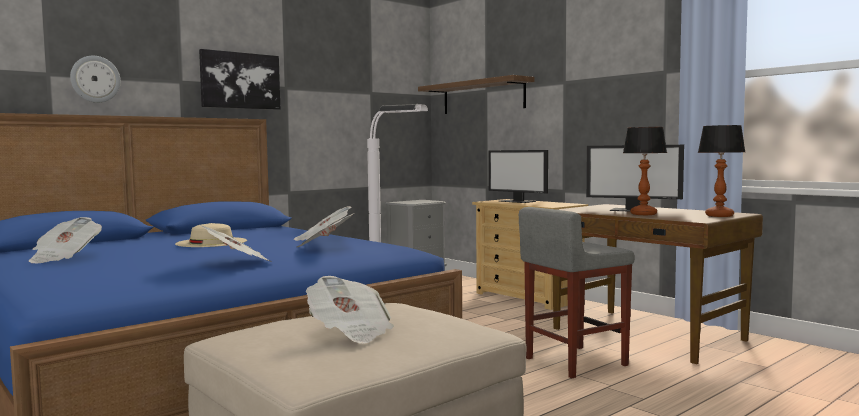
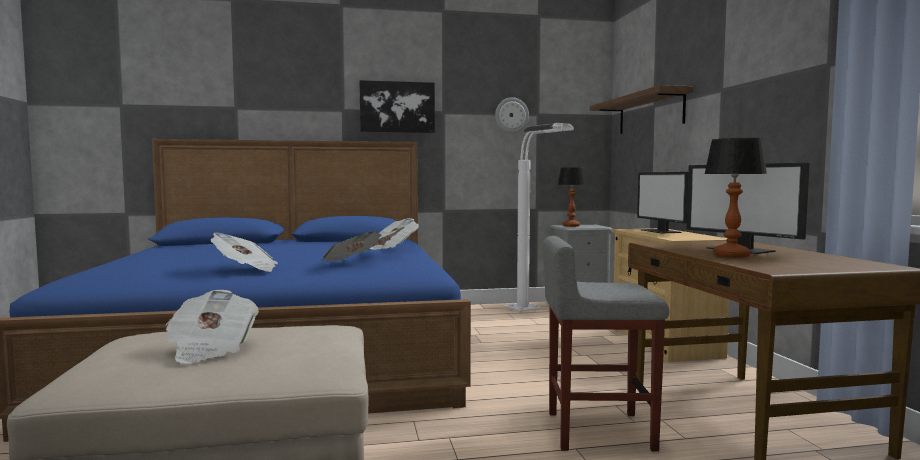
camera: 30 degrees right, 0 degrees up
newspaper [29,217,102,263] -> newspaper moved to [370,218,419,250]
wall clock [70,56,121,103] -> wall clock moved to [495,97,529,133]
beige hat [175,223,247,247] -> none
table lamp [698,125,745,217] -> table lamp moved to [558,167,586,227]

